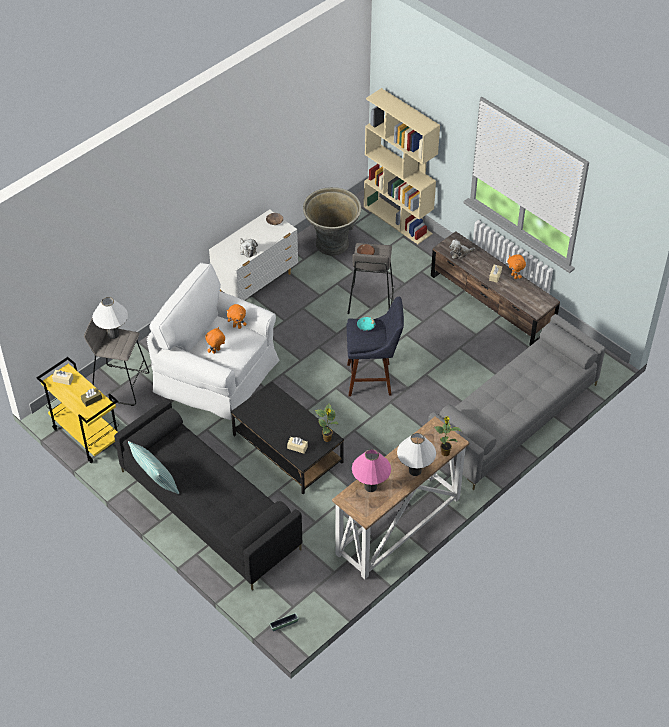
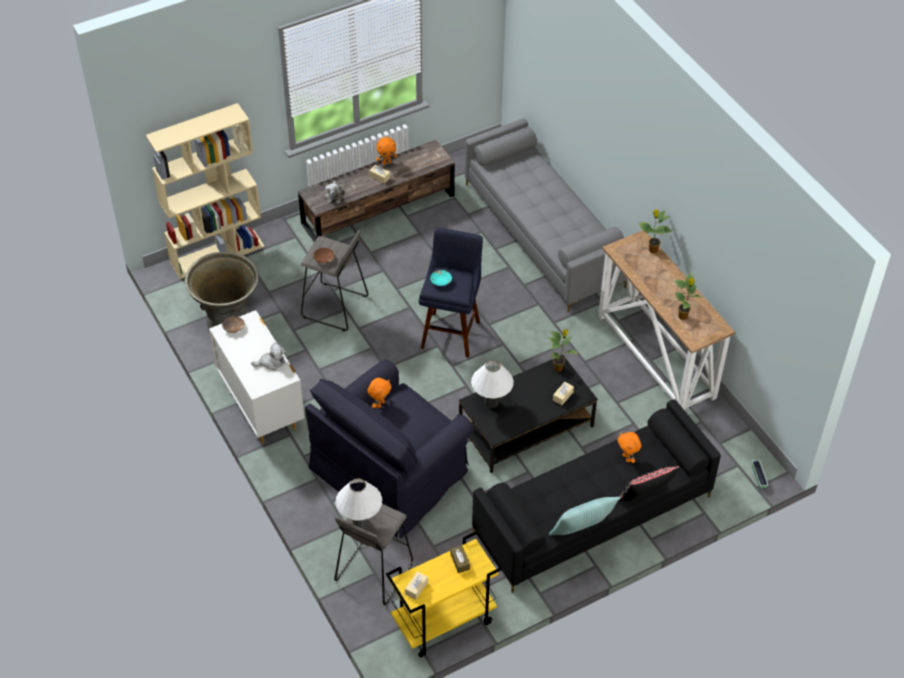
camera: 75 degrees left, 0 degrees up
white armchair [147,263,279,420] -> black armchair [305,359,474,538]
orange plush toy [205,327,225,354] -> orange plush toy moved to [618,432,641,463]
pink table lamp [352,449,391,492] -> potted plant [674,273,701,320]
white table lamp [397,433,436,476] -> white table lamp moved to [471,360,514,408]
none -> black pillow [618,466,681,502]

